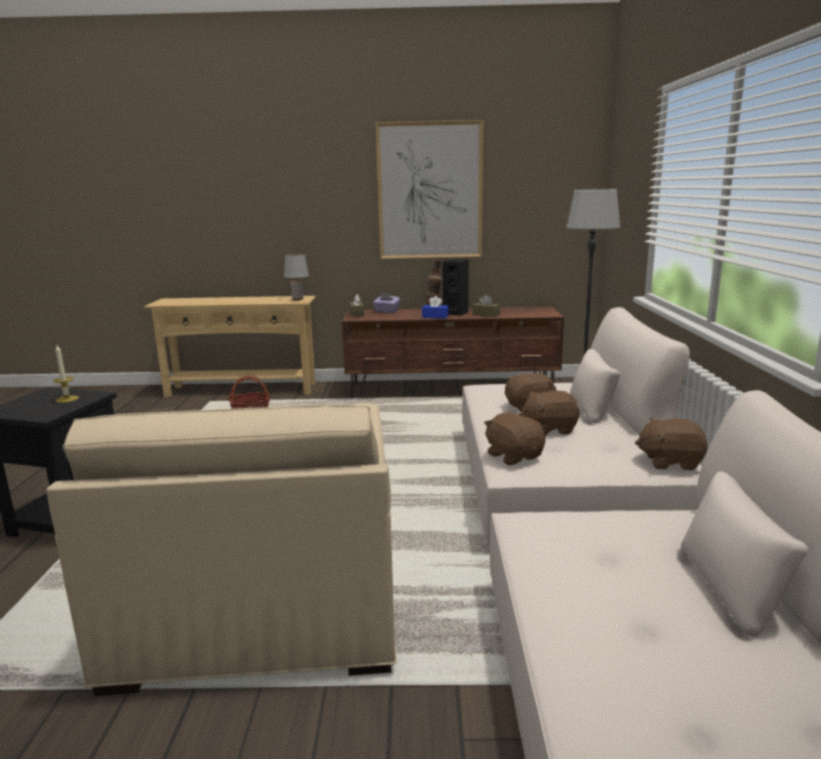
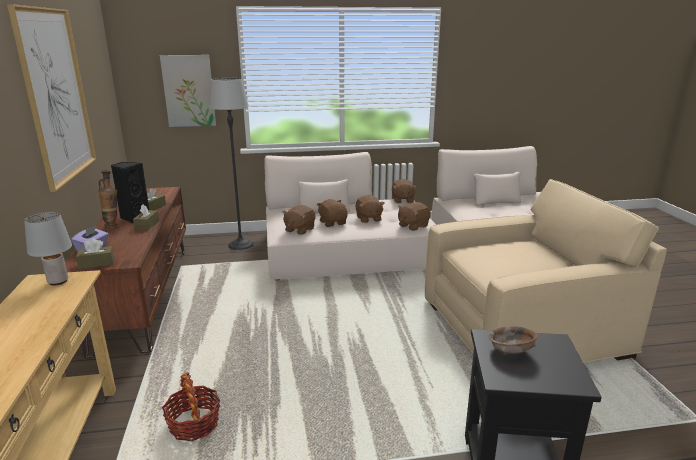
camera: 100 degrees left, 5 degrees up
candle [54,345,79,403] -> brown bowl [489,326,538,354]
blue tissue box [422,296,449,318] -> brown tissue box [133,204,159,230]
none -> picture [160,55,216,127]
none -> brown plush toy [282,205,316,235]

